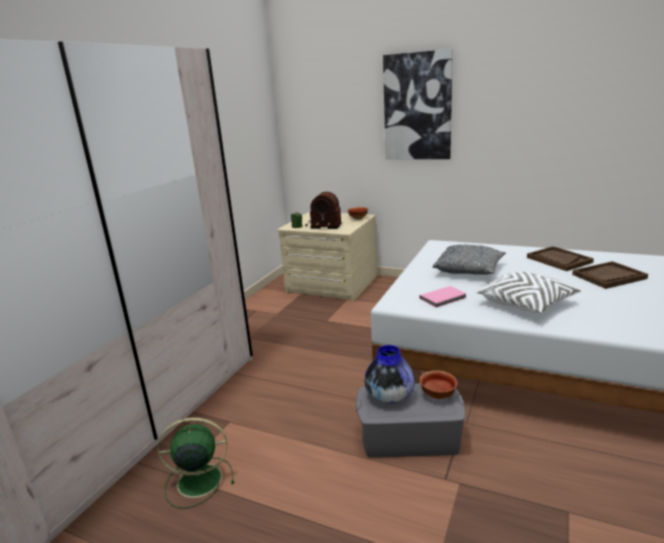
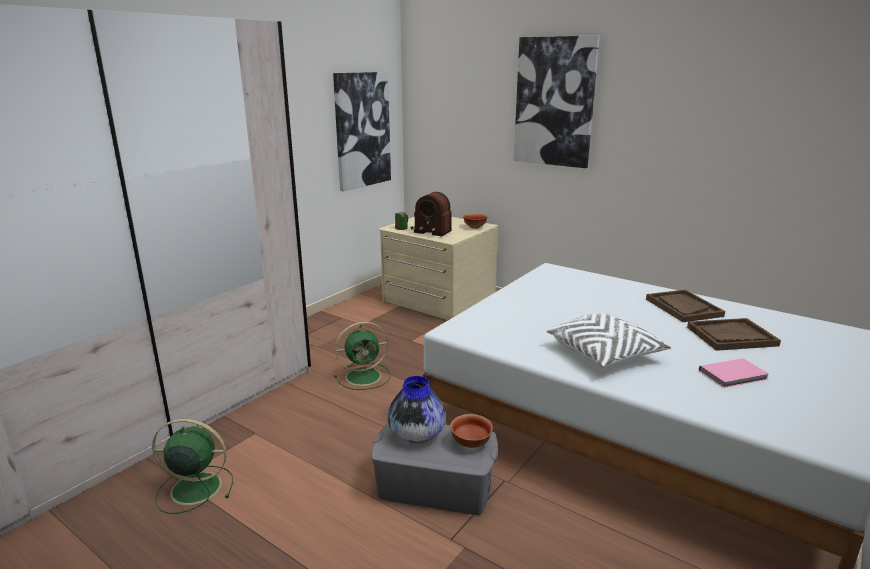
camera: 10 degrees right, 0 degrees up
pink book [419,286,467,308] -> pink book moved to [699,358,769,388]
grey pillow [432,244,506,275] -> none
none -> picture [333,72,391,192]
none -> green fan [334,322,391,390]

